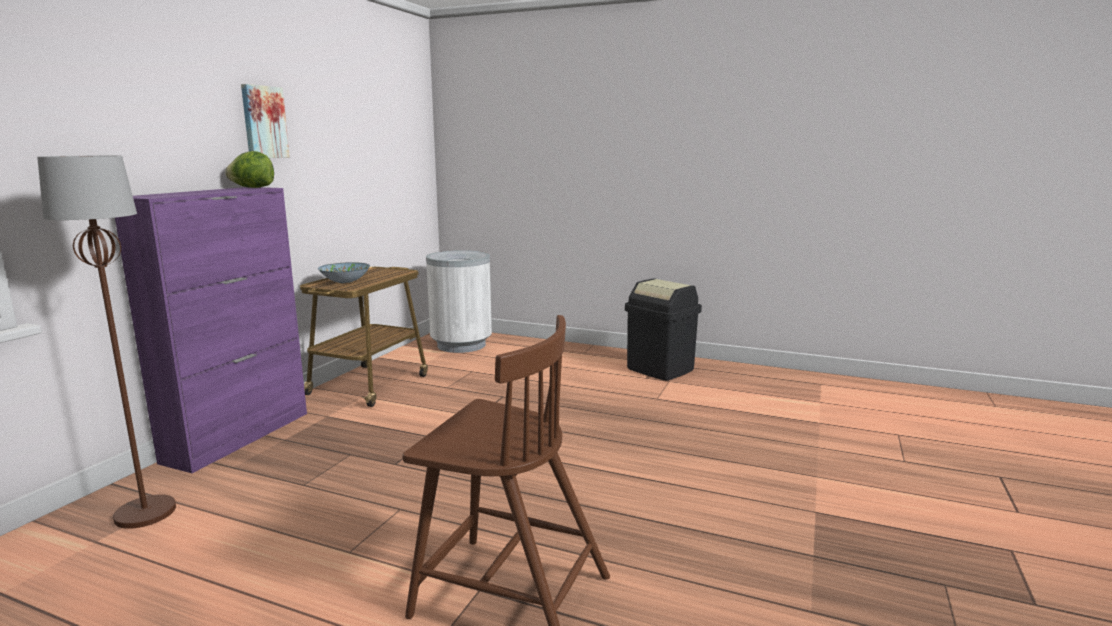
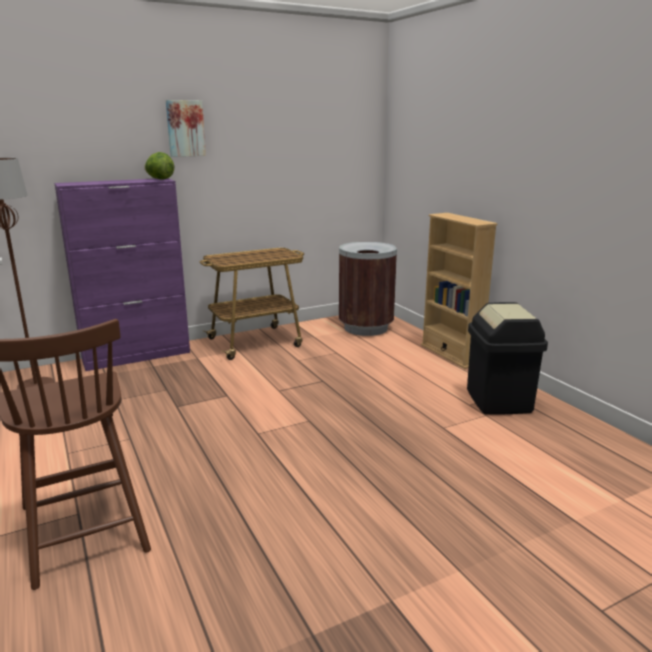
camera: 40 degrees right, 5 degrees up
bowl [318,262,370,283] -> none
white trash can [426,250,492,353] -> brown trash can [339,242,397,336]
none -> beige bookcase [421,213,497,369]

